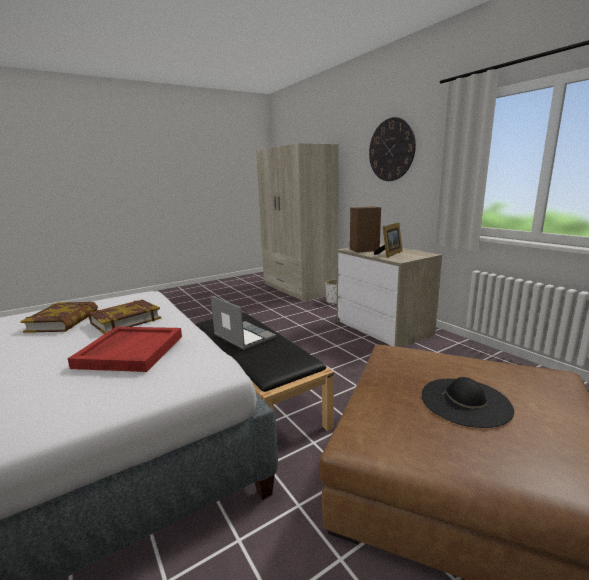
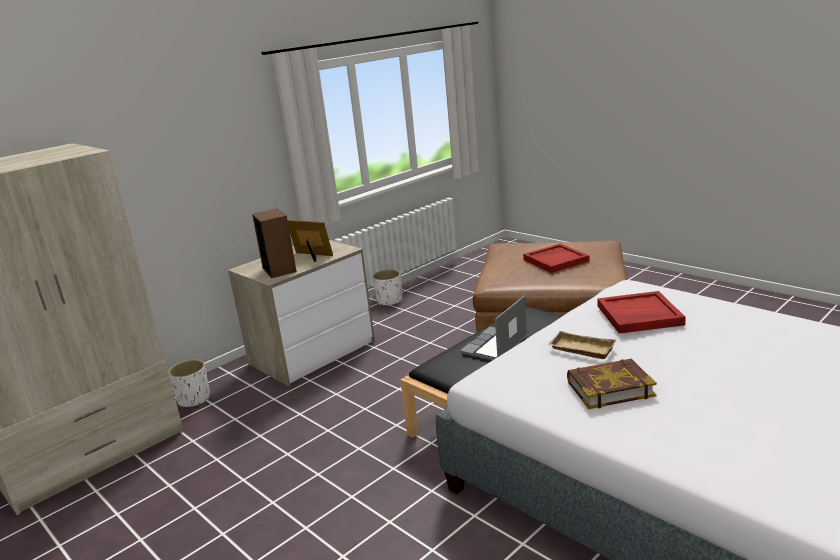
camera: 100 degrees left, 5 degrees up
book [89,299,161,334] -> beige tray [548,331,617,359]
wall clock [369,117,416,181] -> none
black hat [422,377,514,428] -> red tray [523,244,589,273]
none -> white planter [373,270,402,306]

